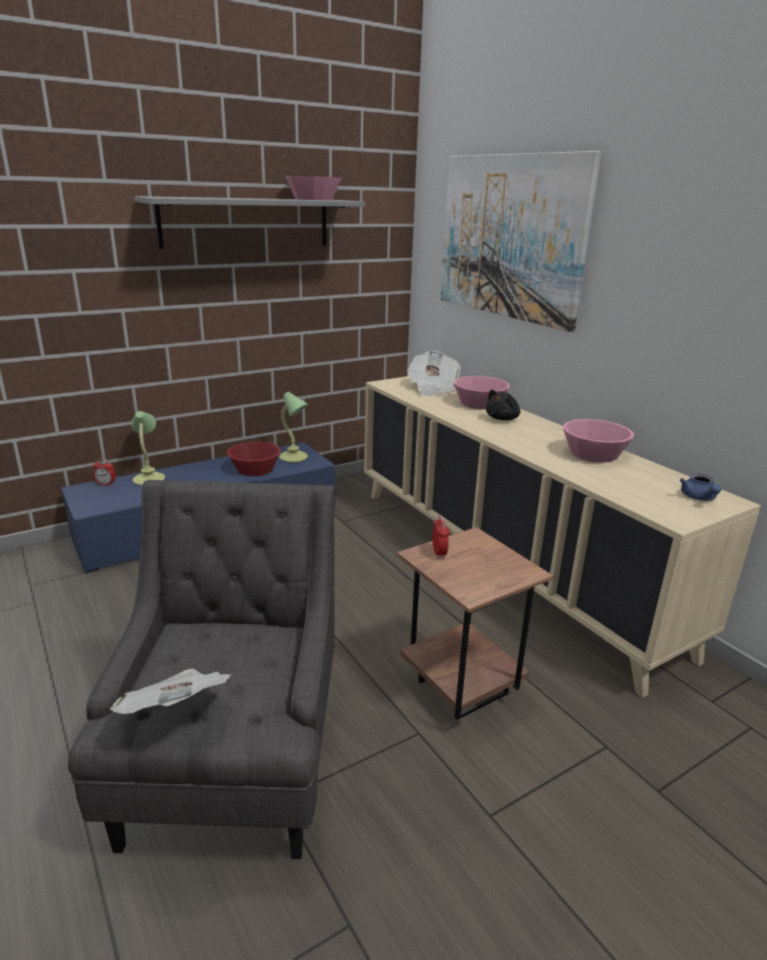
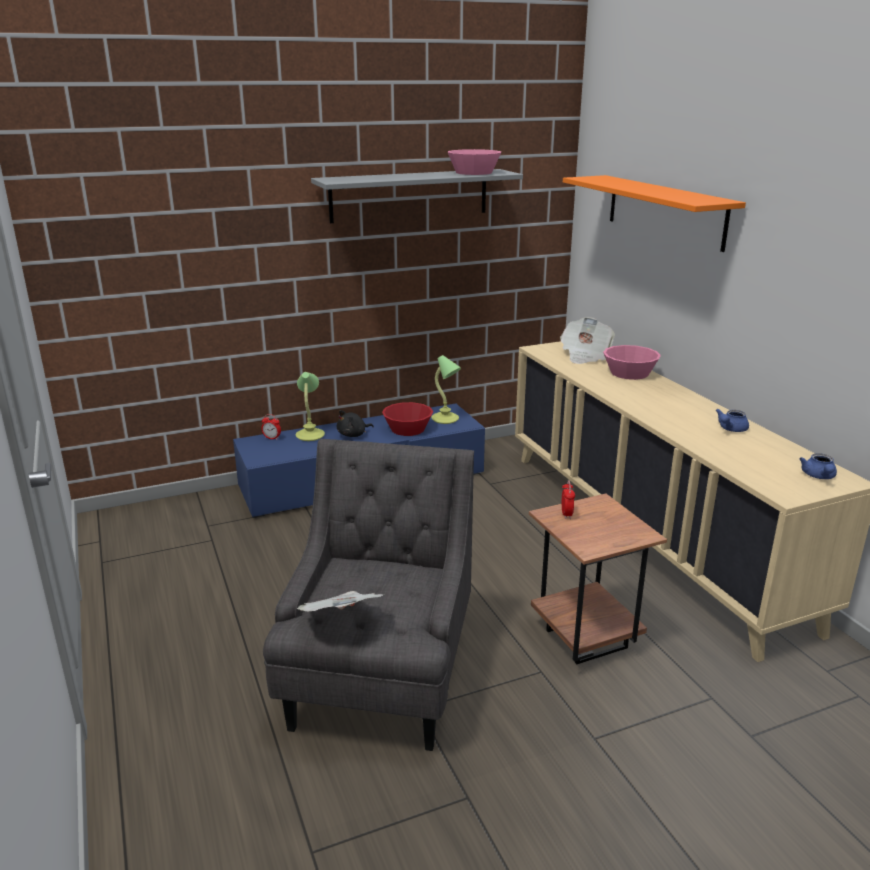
camera: 10 degrees right, 0 degrees up
picture [440,151,601,332] -> orange shelf [563,175,746,252]
black plush toy [486,389,520,420] -> black plush toy moved to [337,410,374,437]
pink bowl [563,419,634,463] -> blue teapot [716,409,749,432]

